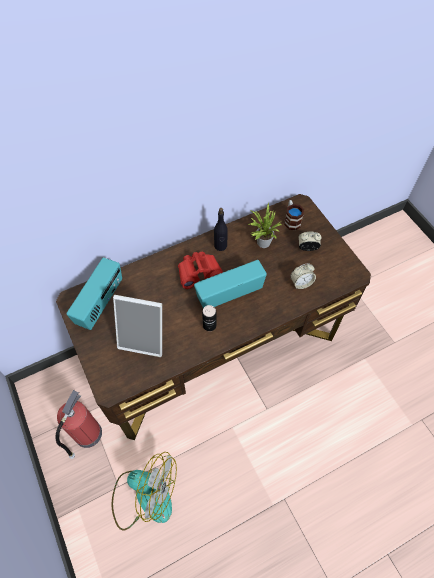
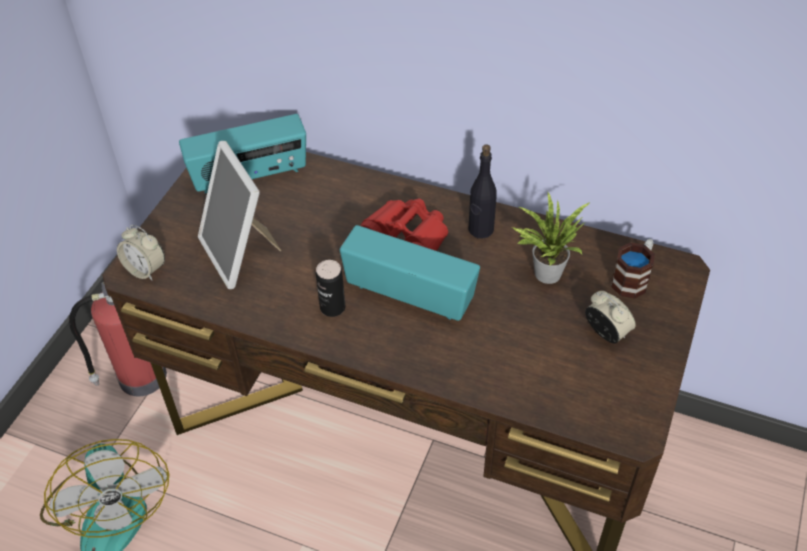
camera: 50 degrees right, 10 degrees down
alarm clock [290,263,316,289] -> alarm clock moved to [117,225,165,281]

